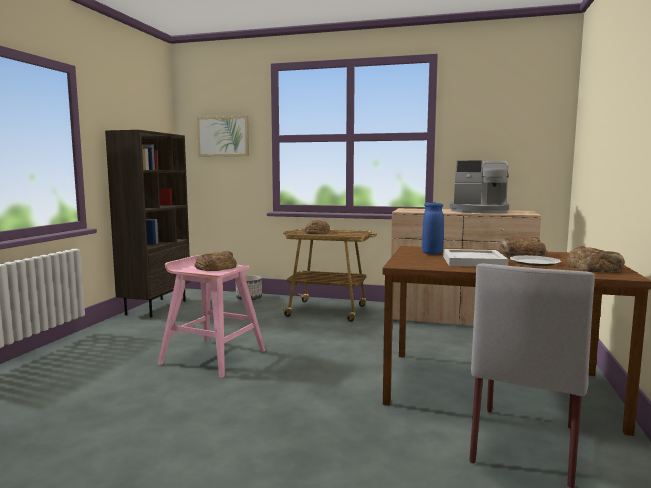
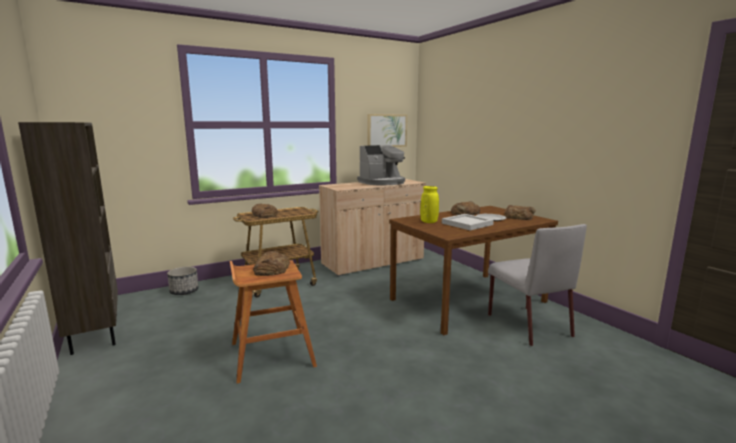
camera: 45 degrees left, 5 degrees up
pink stool [158,255,265,378] -> brown stool [230,260,317,383]
picture [197,116,249,156] -> picture moved to [368,114,407,147]
blue vase [422,202,444,254] -> yellow vase [420,186,439,223]

